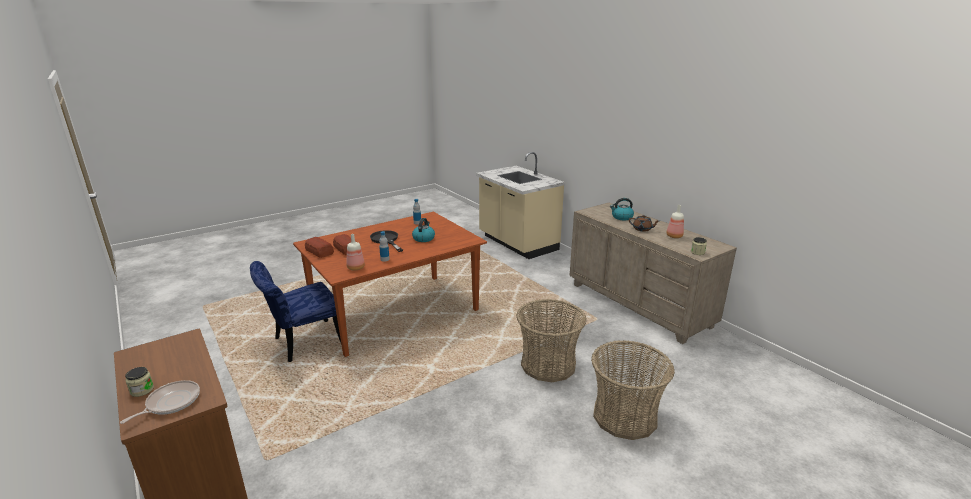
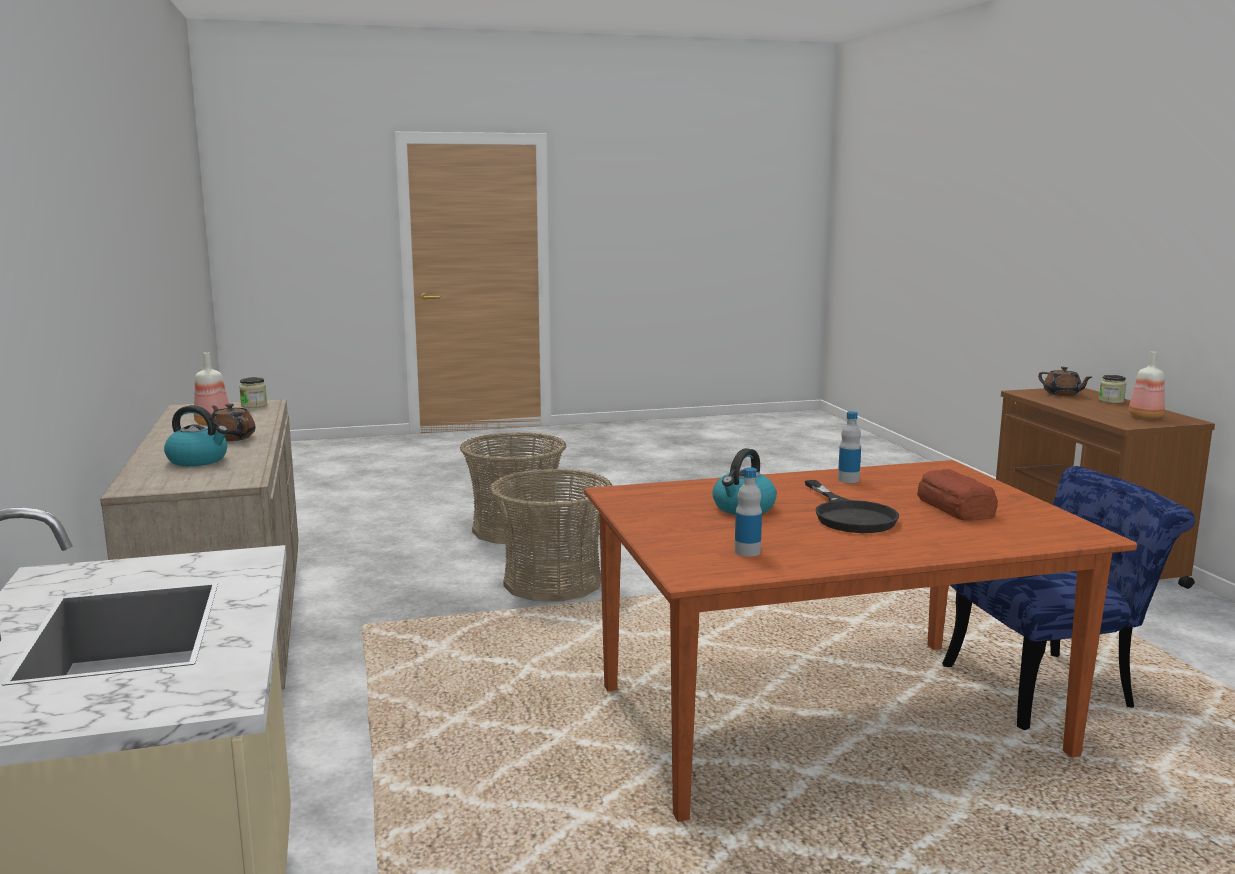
camera: 160 degrees left, 10 degrees down
frying pan [120,380,200,424] -> brown teapot [1038,367,1092,396]
bread [305,237,334,258] -> none
bottle [346,234,365,270] -> bottle moved to [1129,351,1165,419]

